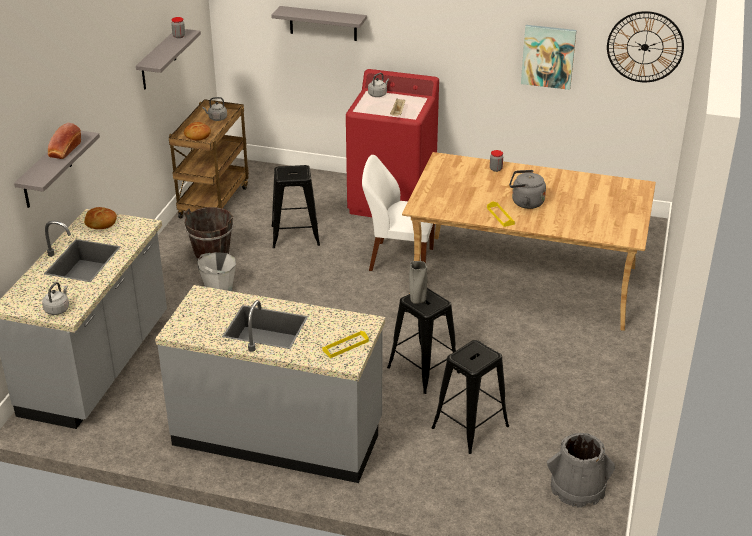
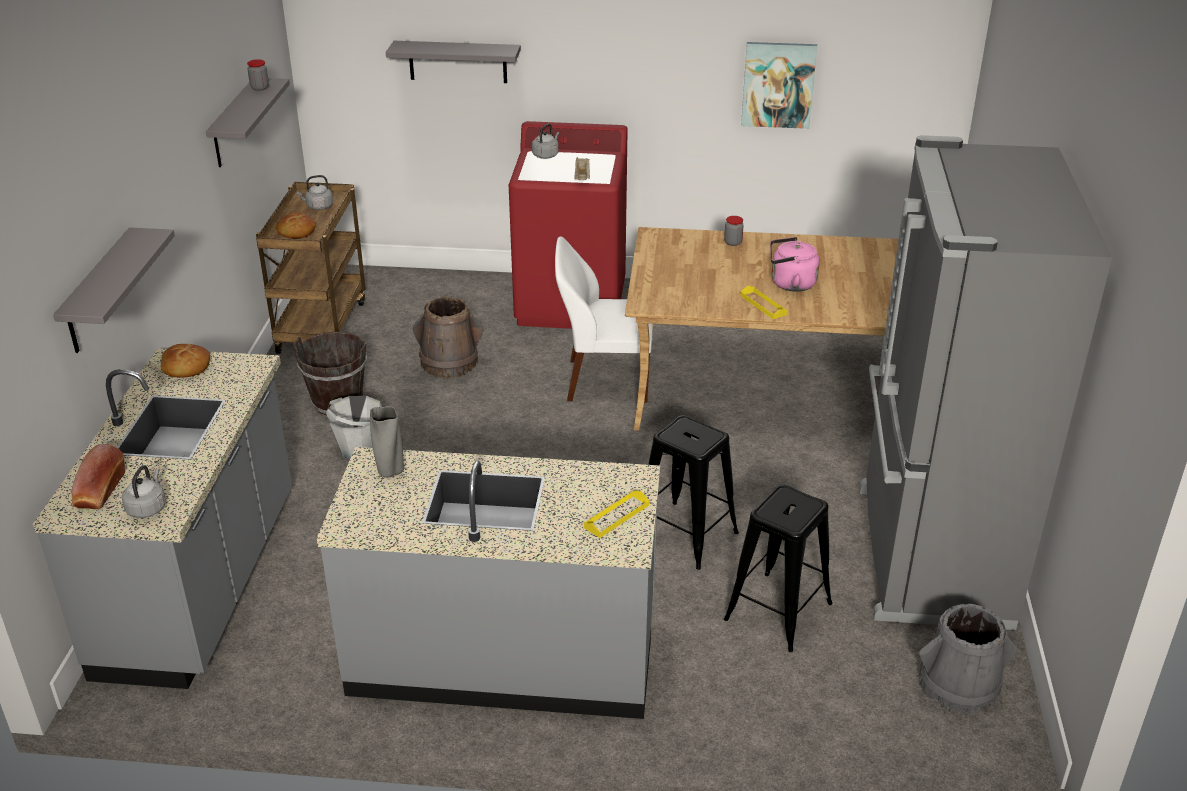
camera: 10 degrees left, 0 degrees up
bread [48,123,81,159] -> bread moved to [72,444,125,509]
black stool [271,165,320,248] -> brown bucket [413,296,484,378]
grey vase [409,261,427,304] -> grey vase moved to [370,406,404,478]
grey kettle [509,170,546,209] -> pink kettle [770,237,820,292]
wall clock [607,11,684,82] -> none
none -> grey fridge [859,135,1112,630]

